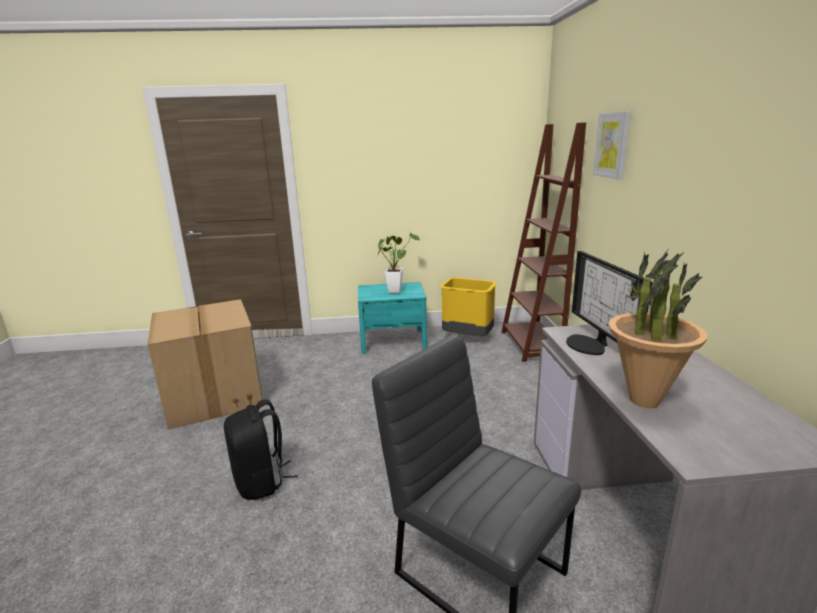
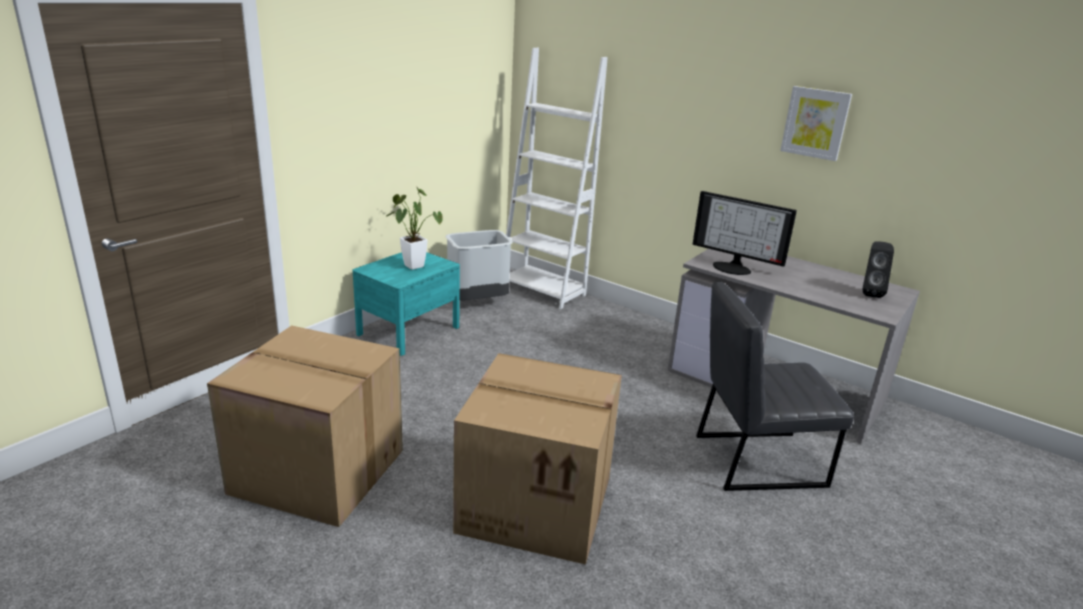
camera: 50 degrees left, 5 degrees up
black backpack [224,399,298,500] -> cardboard box [453,353,622,565]
yellow trash can [440,278,497,336] -> grey trash can [446,230,513,300]
brown bookcase [501,122,586,362] -> white bookcase [506,48,608,309]
picture [593,111,631,179] -> picture moved to [780,86,852,161]
potted plant [609,250,707,408] -> none
none -> black speaker [863,241,894,298]

